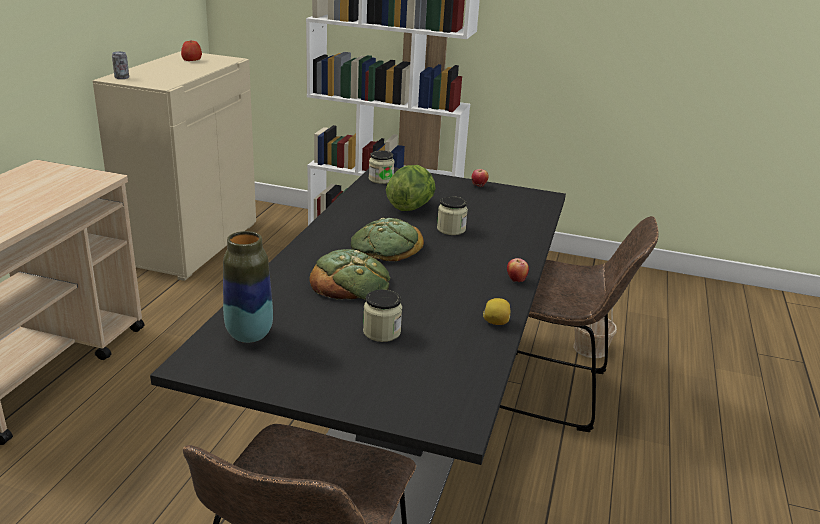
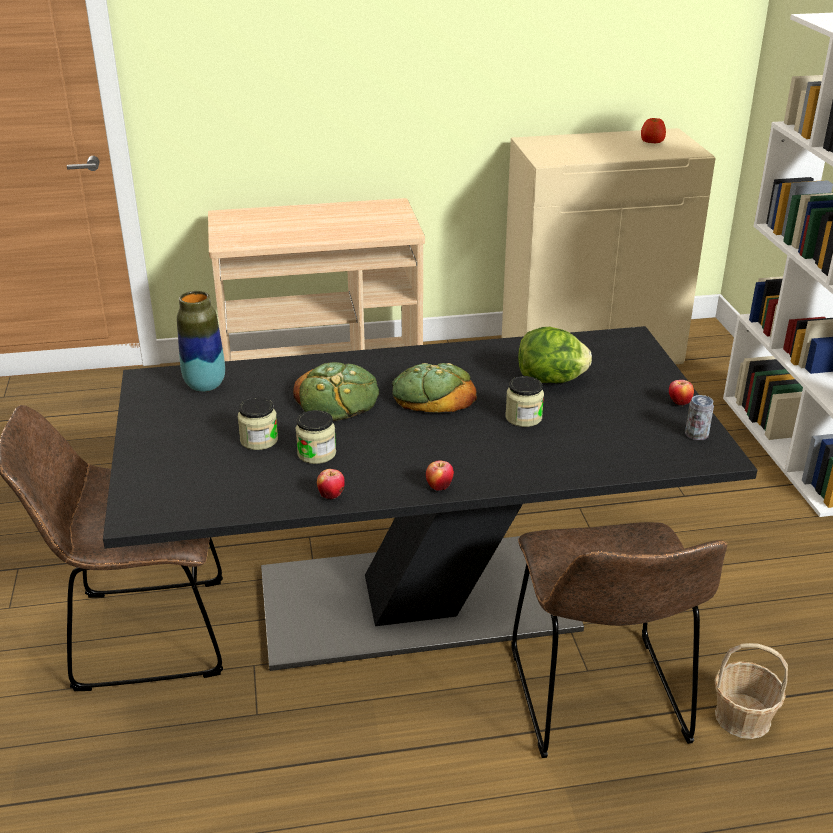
camera: 65 degrees right, 5 degrees up
can [112,52,129,79] -> can moved to [685,395,714,441]
jar [369,150,394,184] -> jar moved to [296,410,336,464]
lemon [483,298,510,325] -> apple [317,469,345,499]

